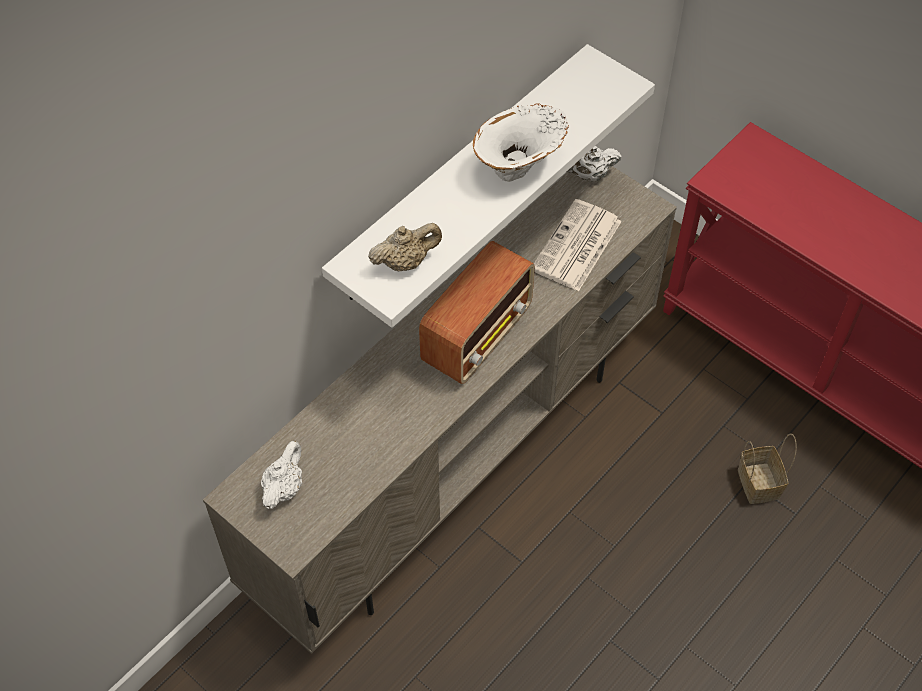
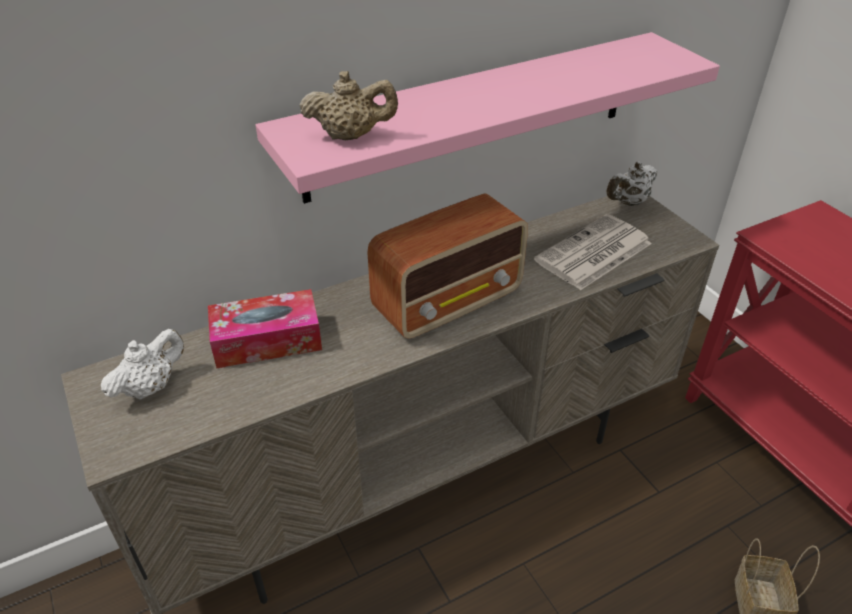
camera: 20 degrees right, 15 degrees down
white shelf [322,44,655,328] -> pink shelf [255,32,720,204]
white vase [473,103,569,182] -> none
white teapot [567,146,621,182] -> white teapot turned 45 degrees counterclockwise [607,161,657,206]
none -> tissue box [208,289,322,368]

